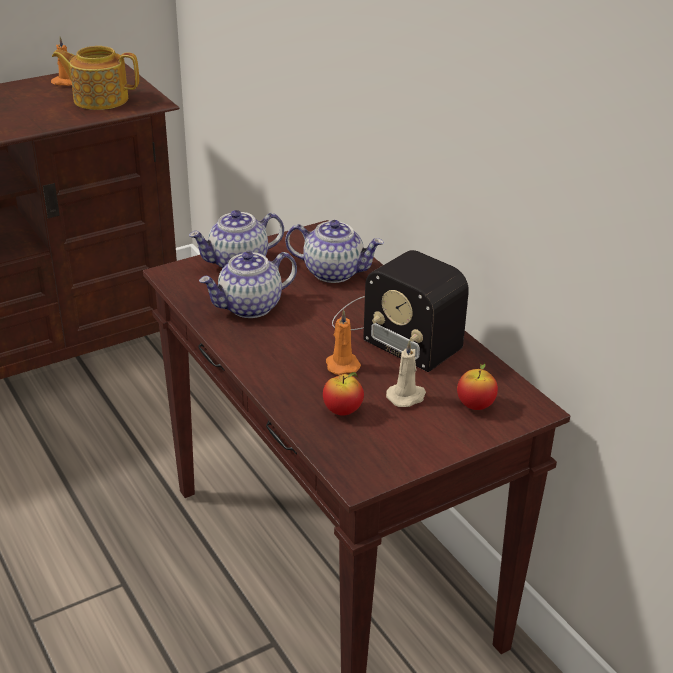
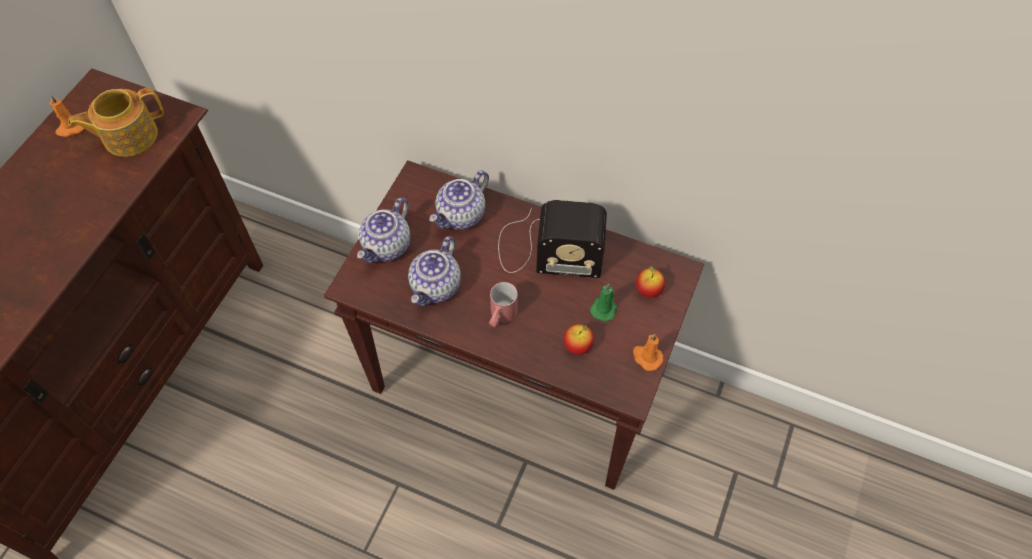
camera: 35 degrees left, 25 degrees up
teapot [285,220,384,283] -> teapot turned 150 degrees clockwise [429,170,489,230]
orange candle [326,310,361,375] -> orange candle moved to [633,334,663,371]
beige candle [386,340,426,407] -> green candle [590,284,617,322]
none -> red mug [489,282,518,327]

